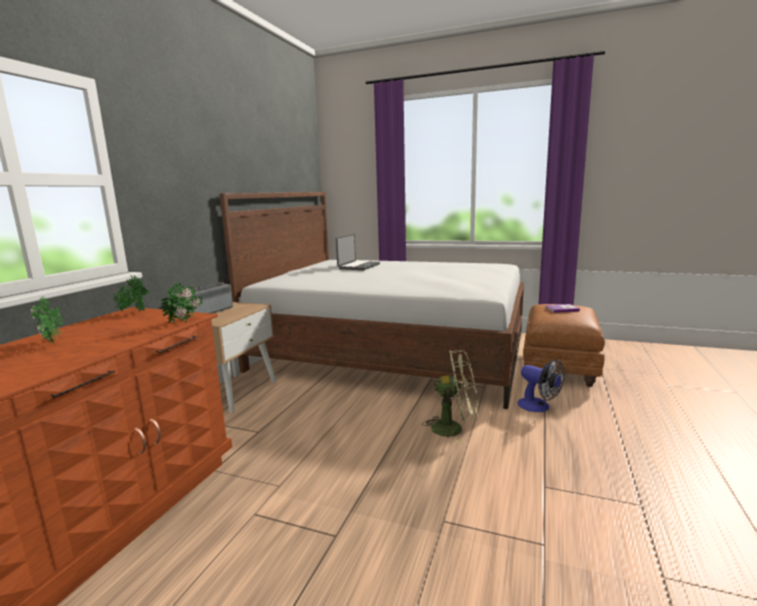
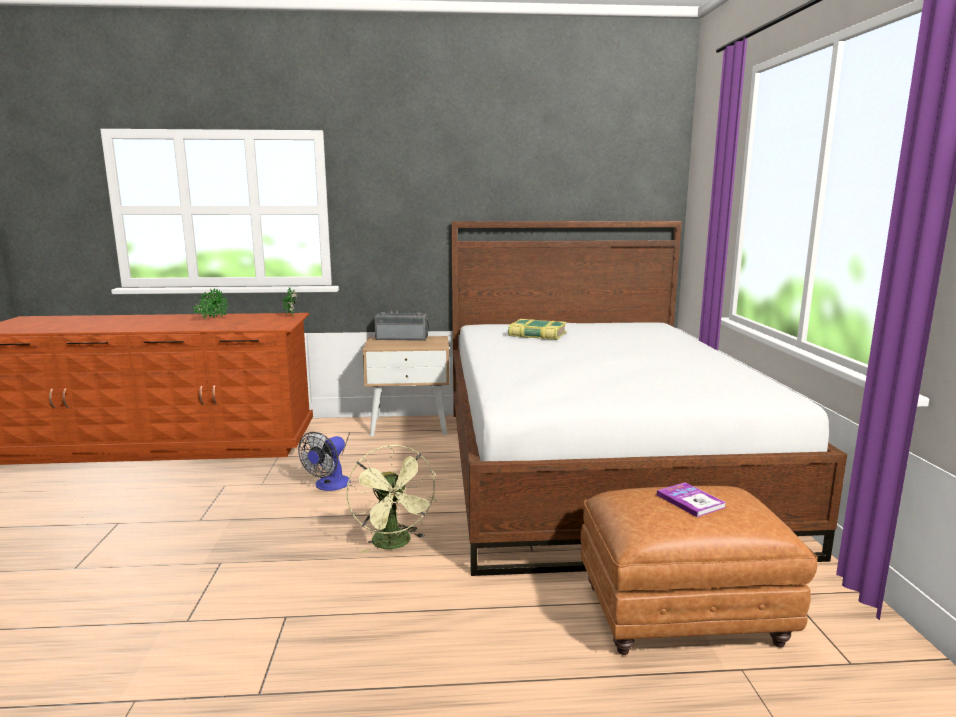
camera: 65 degrees right, 0 degrees up
potted plant [161,282,203,323] -> none
laptop [336,234,380,270] -> none
fan [517,359,565,412] -> fan moved to [298,432,350,491]
none -> book [508,319,567,340]

